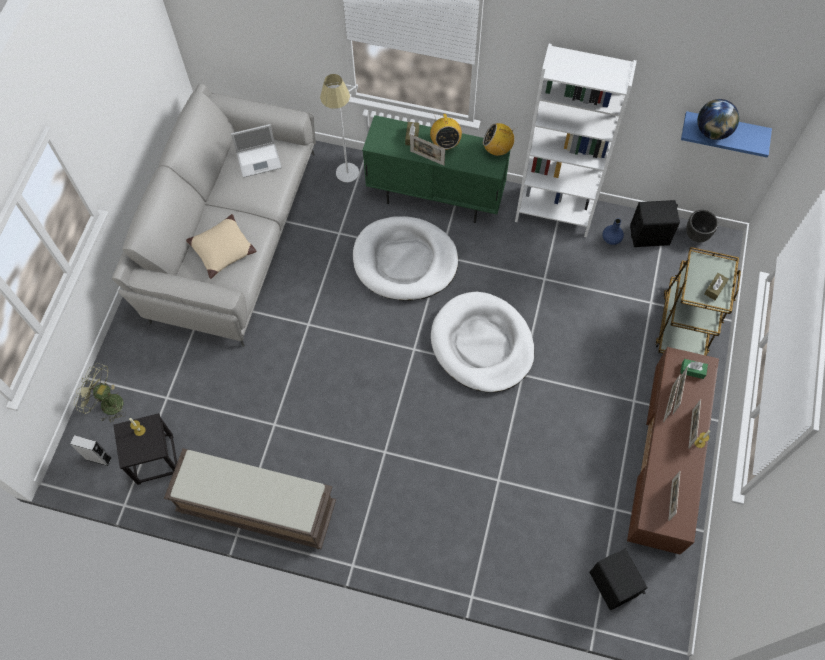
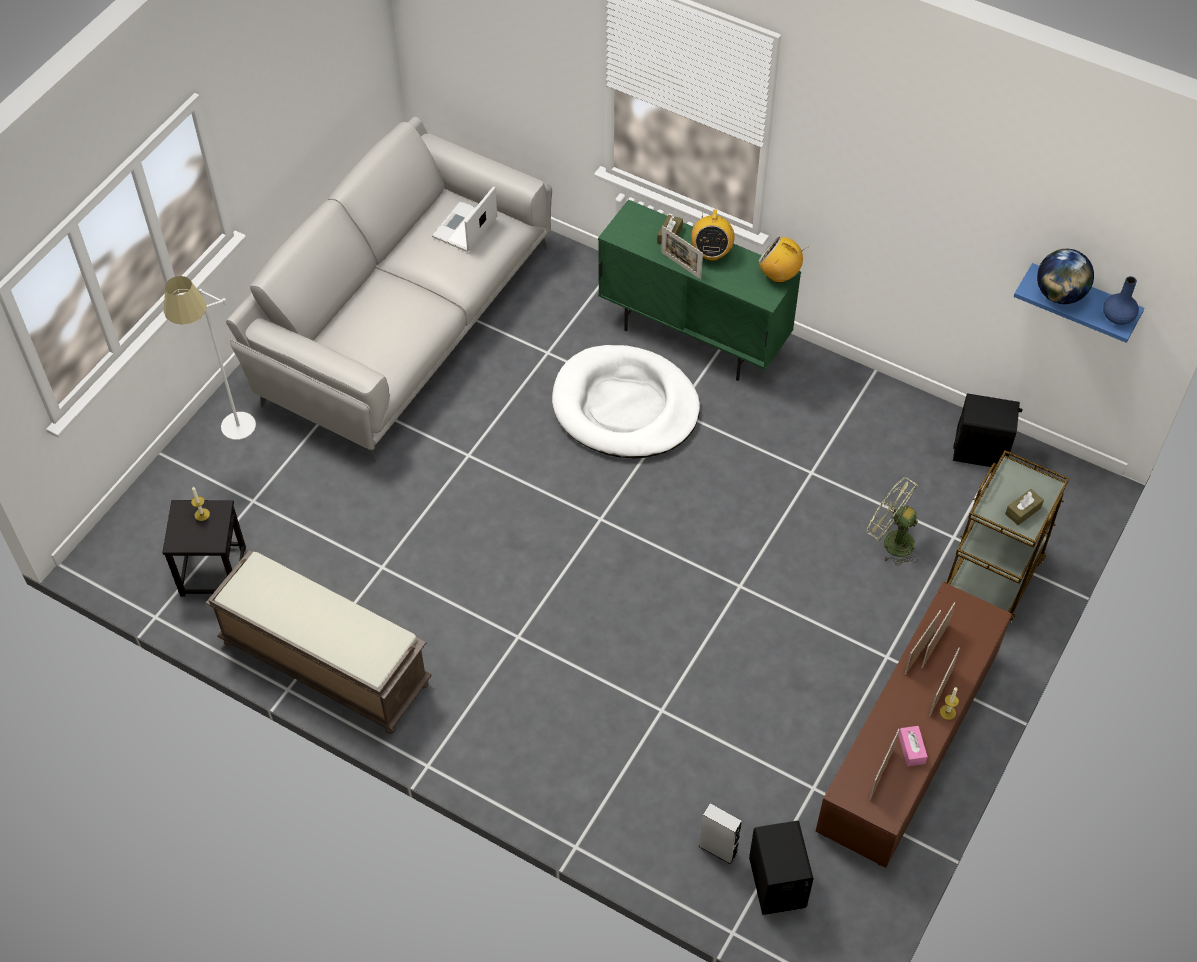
camera: 15 degrees right, 10 degrees down
grey speaker [70,435,112,466] -> grey speaker moved to [698,804,742,864]
green fan [74,363,125,422] -> green fan moved to [867,477,919,566]
beige pillow [186,214,256,279] -> none
laptop [231,124,282,178] -> laptop turned 120 degrees clockwise [432,186,497,252]
white floor lamp [320,74,359,182] -> white floor lamp moved to [163,276,256,440]
white dog bed [431,292,534,393] -> none
white bookcase [515,44,637,237] -> none
blue vase [603,218,624,245] -> blue vase moved to [1103,276,1139,325]
green tissue box [680,359,708,379] -> none
black planter [686,210,718,242] -> none
none -> pink tissue box [898,726,928,766]

